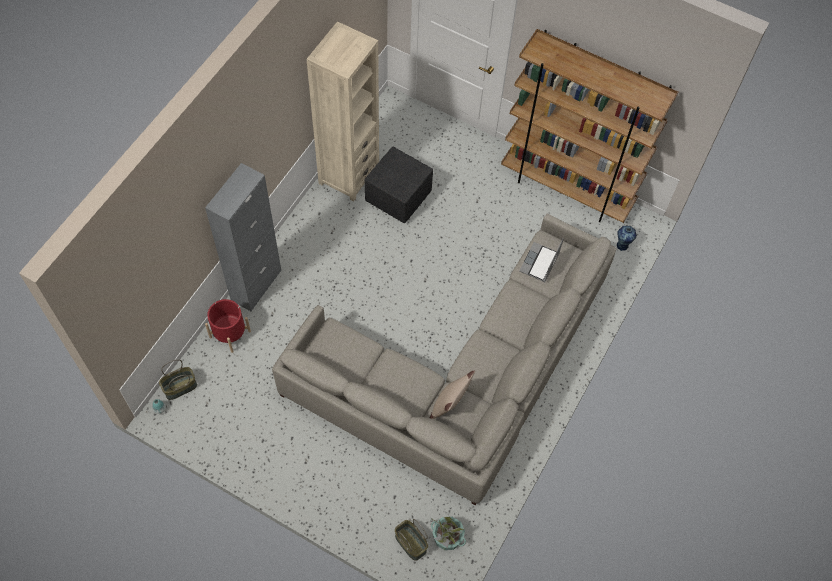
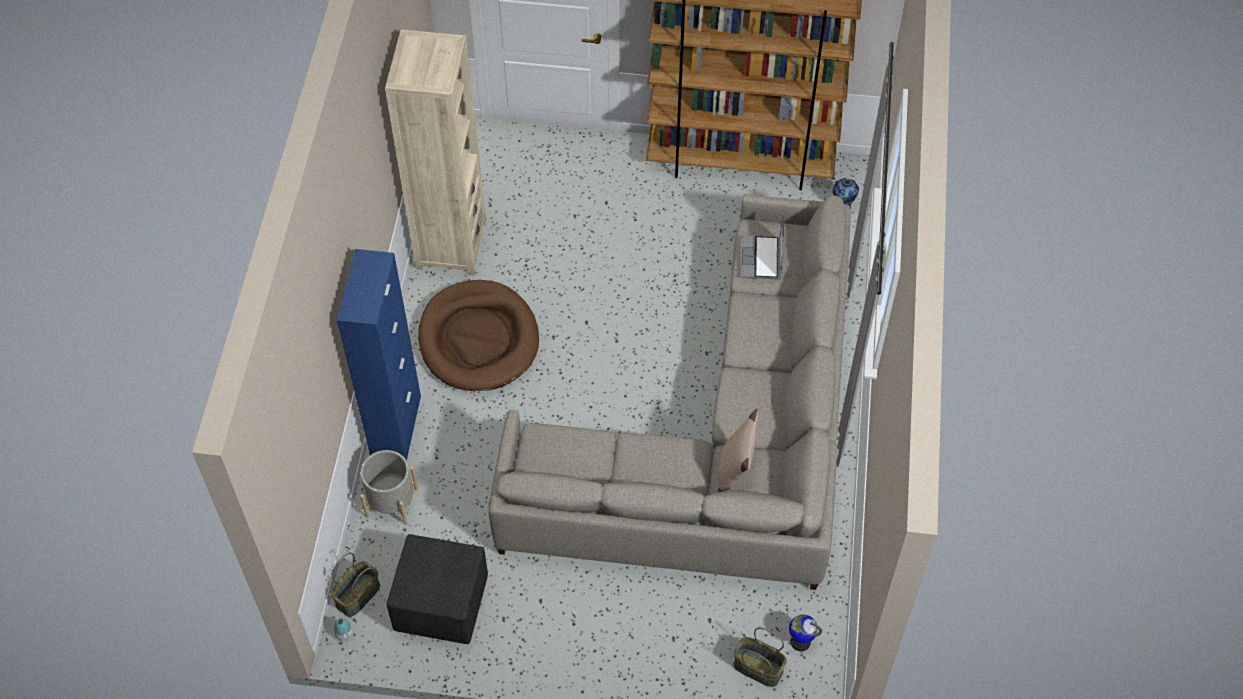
camera: 20 degrees left, 5 degrees down
grey cabinet [205,163,281,311] -> blue cabinet [337,249,421,461]
red planter [205,299,251,353] -> grey planter [360,450,418,525]
black ottoman [364,147,433,223] -> black ottoman moved to [386,534,488,644]
potted plant [431,517,468,550] -> globe [789,614,822,651]
none -> brown dog bed [418,280,539,391]

